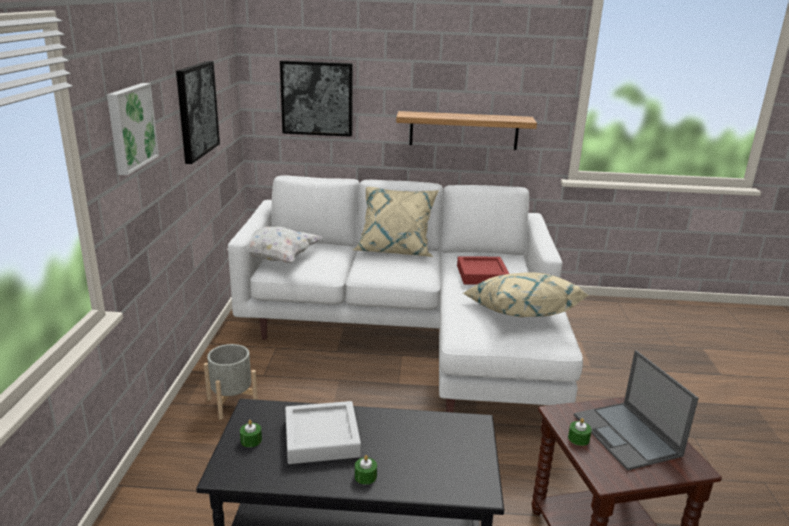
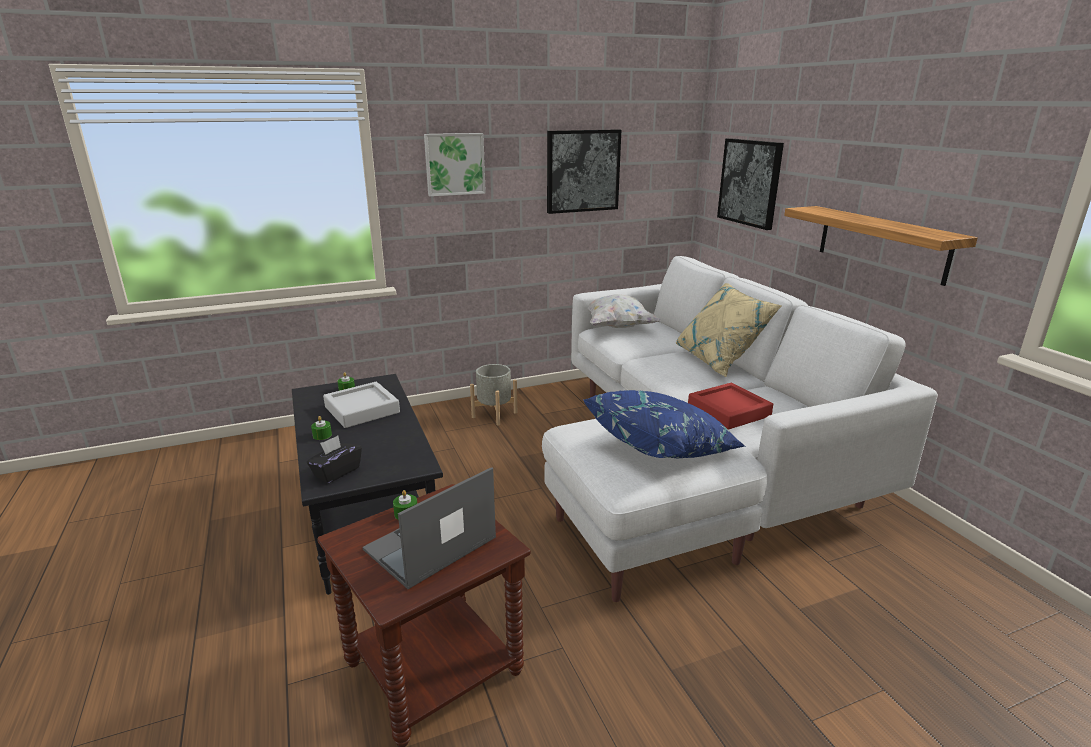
camera: 65 degrees right, 0 degrees up
beige pillow [463,272,589,317] -> blue pillow [583,390,746,458]
none -> black tissue box [307,436,362,483]

